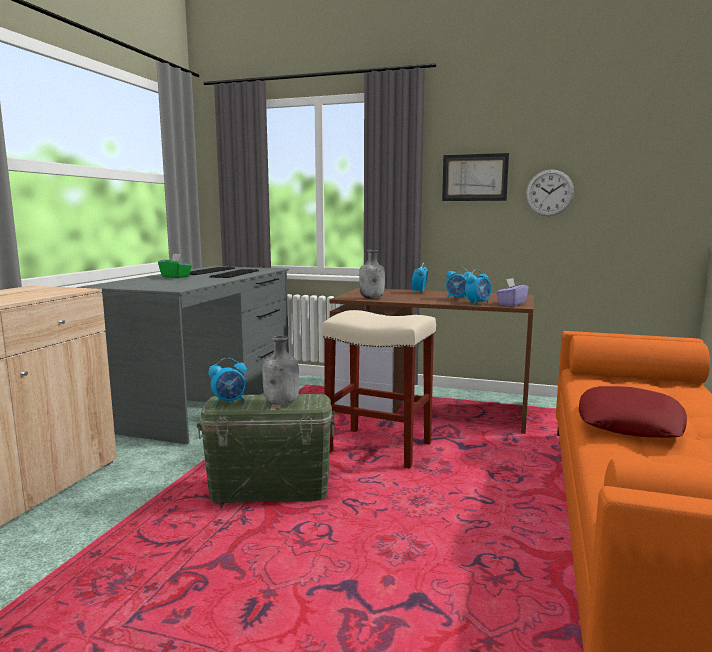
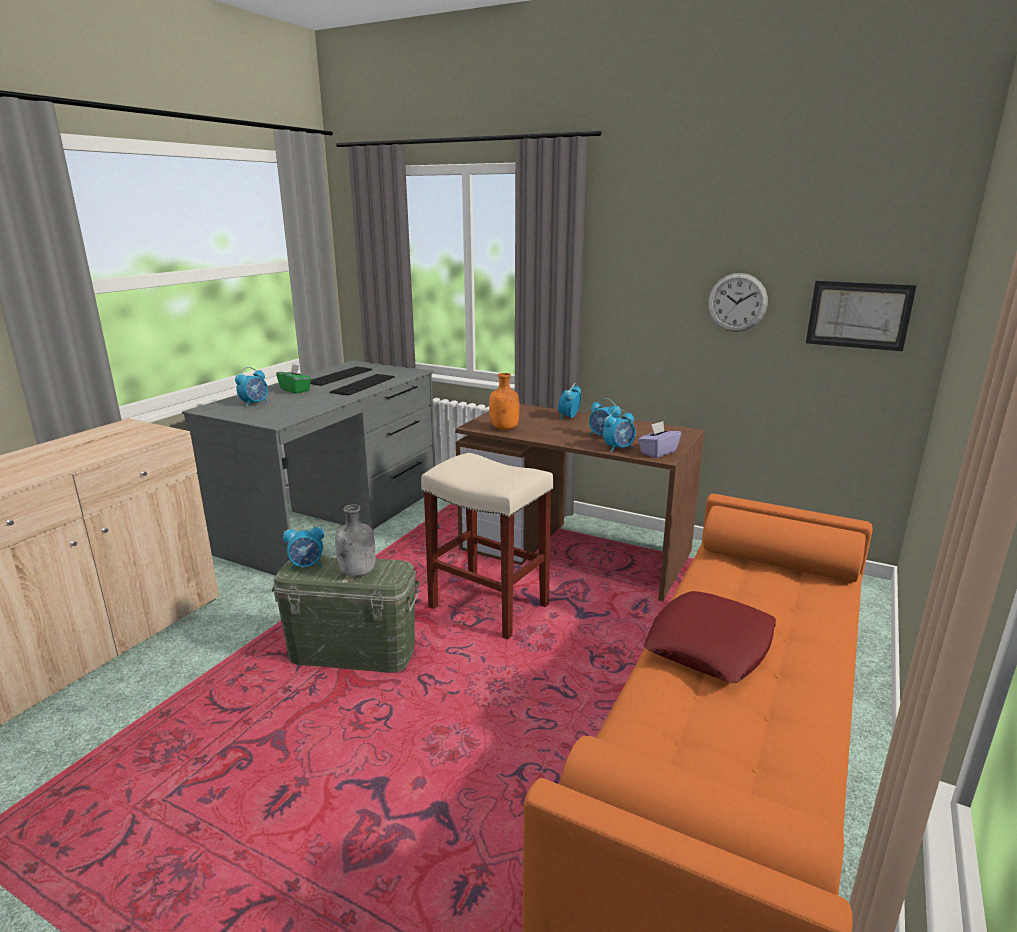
camera: 10 degrees right, 10 degrees up
grey bottle [359,250,385,299] -> orange bottle [489,373,519,430]
picture [442,153,509,201] -> picture moved to [806,281,917,351]
none -> alarm clock [235,367,268,407]

